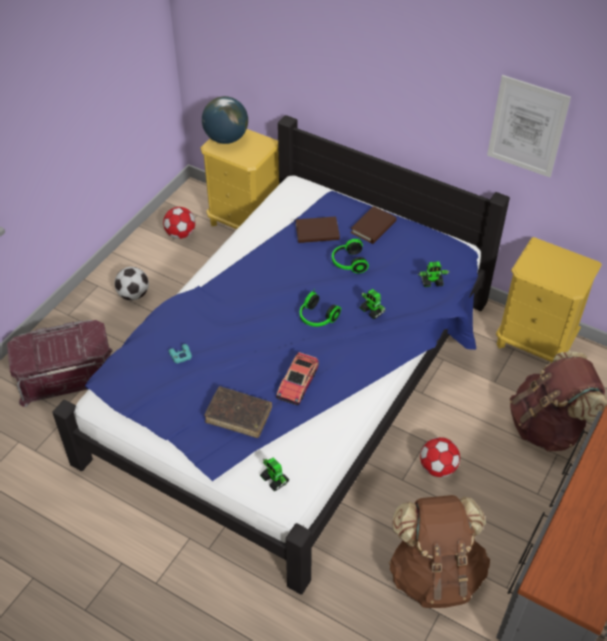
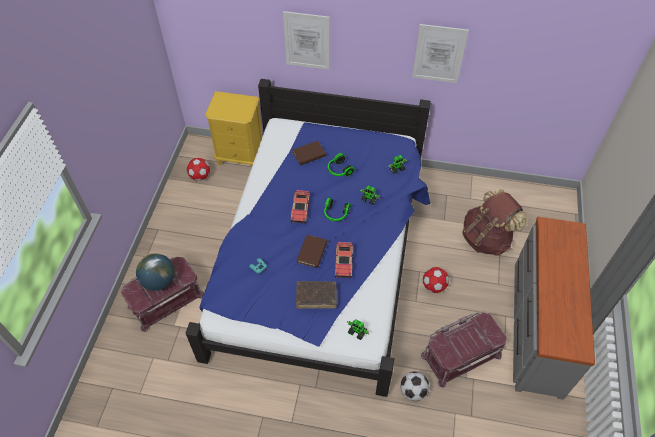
camera: 20 degrees left, 5 degrees up
football [114,267,149,300] -> football moved to [400,371,429,401]
globe [202,96,248,144] -> globe moved to [136,253,175,291]
brown book [350,206,397,244] -> brown book moved to [297,235,327,268]
brown backpack [388,495,490,608] -> red storage box [421,312,507,388]
yellow nightstand [496,237,602,363] -> none
none -> picture [283,11,330,70]
none -> toy car [290,190,310,223]

